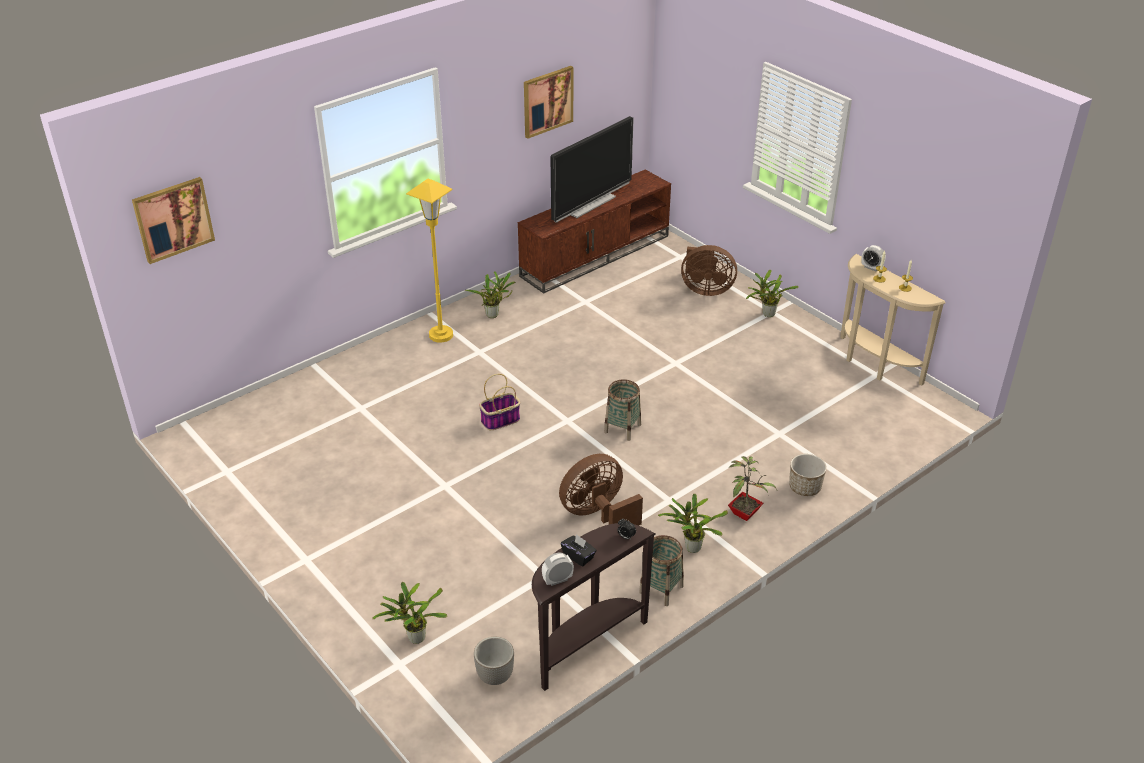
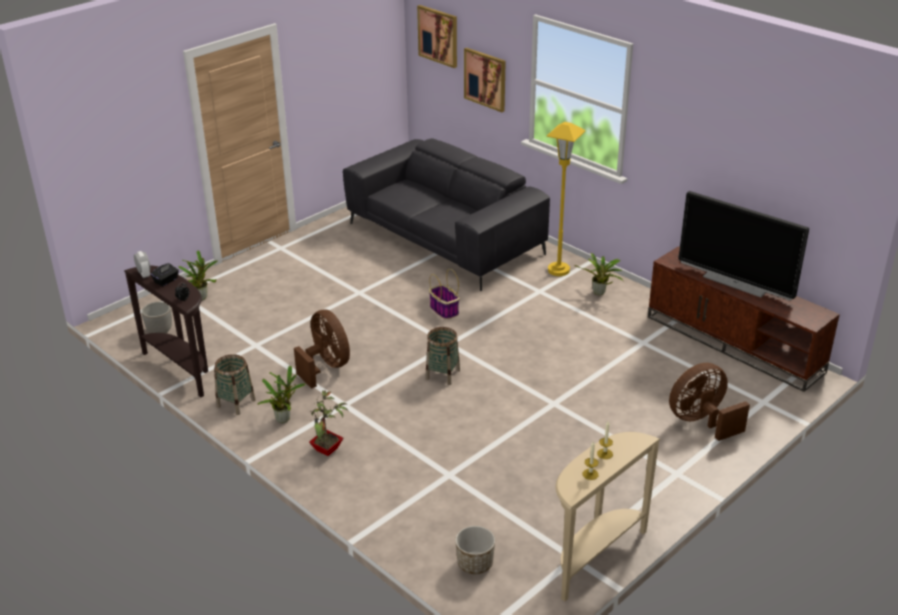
camera: 85 degrees right, 5 degrees down
picture [524,66,573,138] -> picture moved to [464,48,506,112]
brown fan [681,245,737,296] -> brown fan turned 60 degrees clockwise [669,363,750,441]
potted plant [746,270,799,317] -> none
planter [789,454,827,496] -> planter moved to [455,526,495,574]
alarm clock [861,245,886,271] -> none
none -> grey sofa [343,138,550,291]

